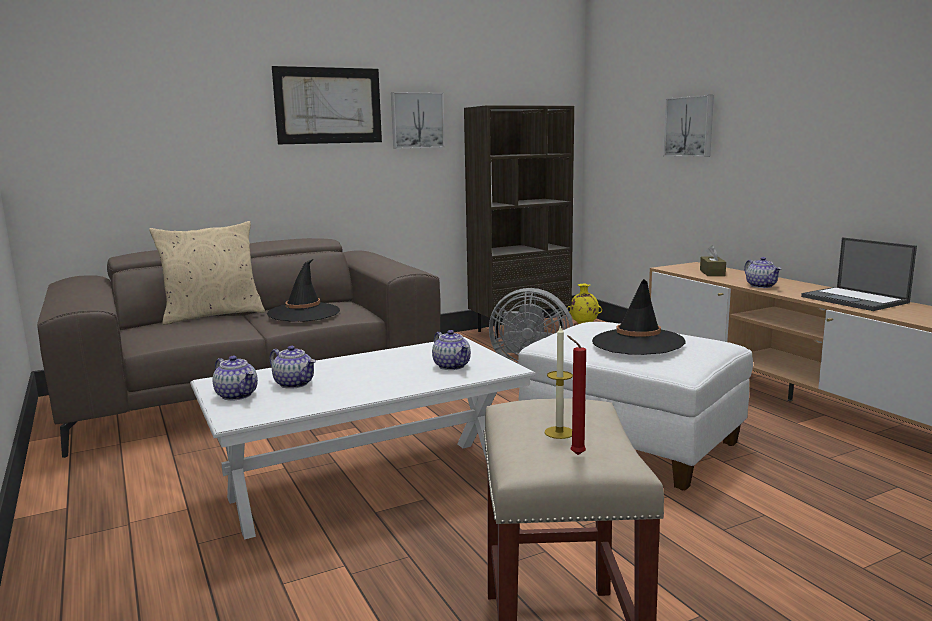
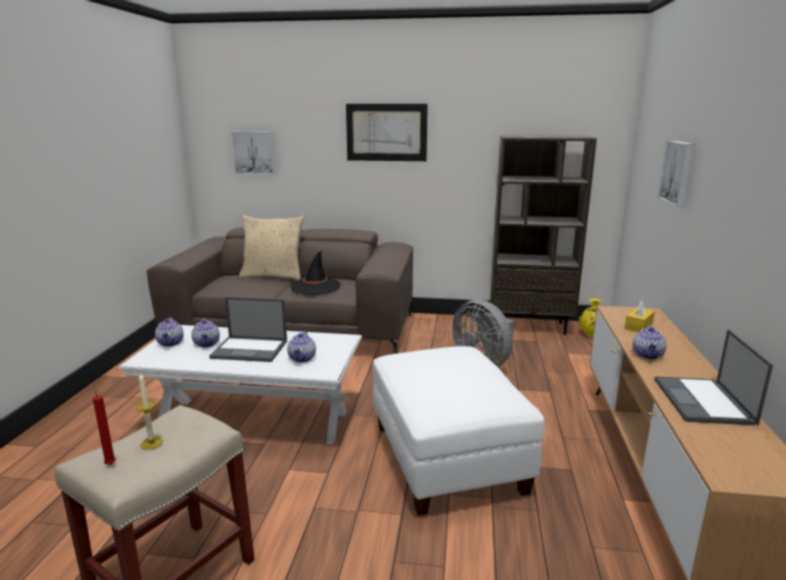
camera: 35 degrees right, 5 degrees up
picture [391,92,445,149] -> picture moved to [231,131,276,175]
black hat [592,279,686,355] -> none
brown tissue box [700,245,726,276] -> yellow tissue box [624,300,655,332]
none -> laptop [209,297,287,362]

